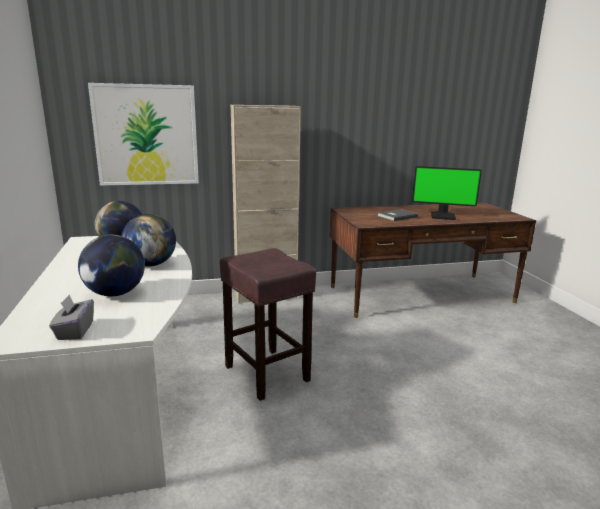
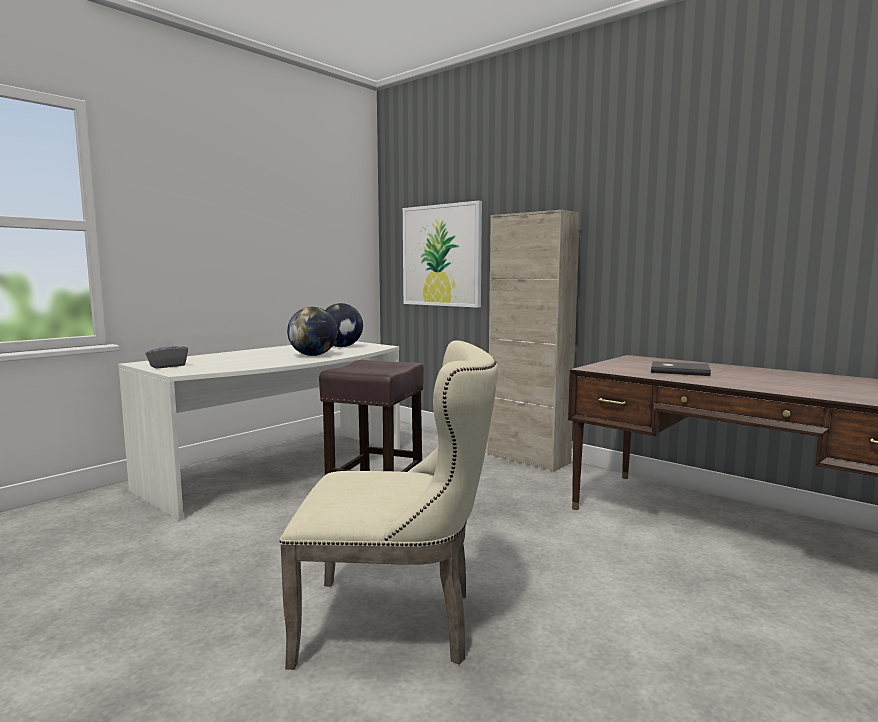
camera: 55 degrees right, 10 degrees down
globe [78,235,145,297] -> none
monitor [412,166,482,220] -> none
none -> beige chair [279,340,498,670]

